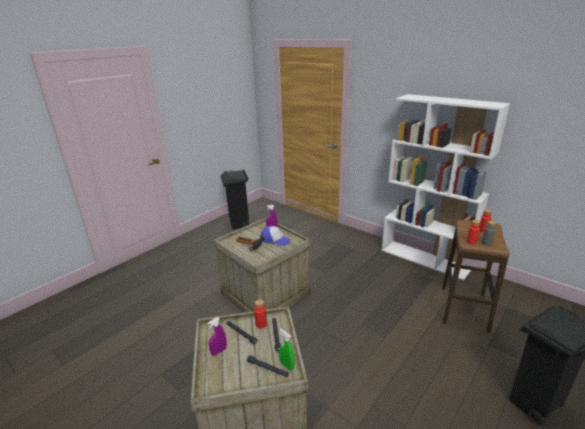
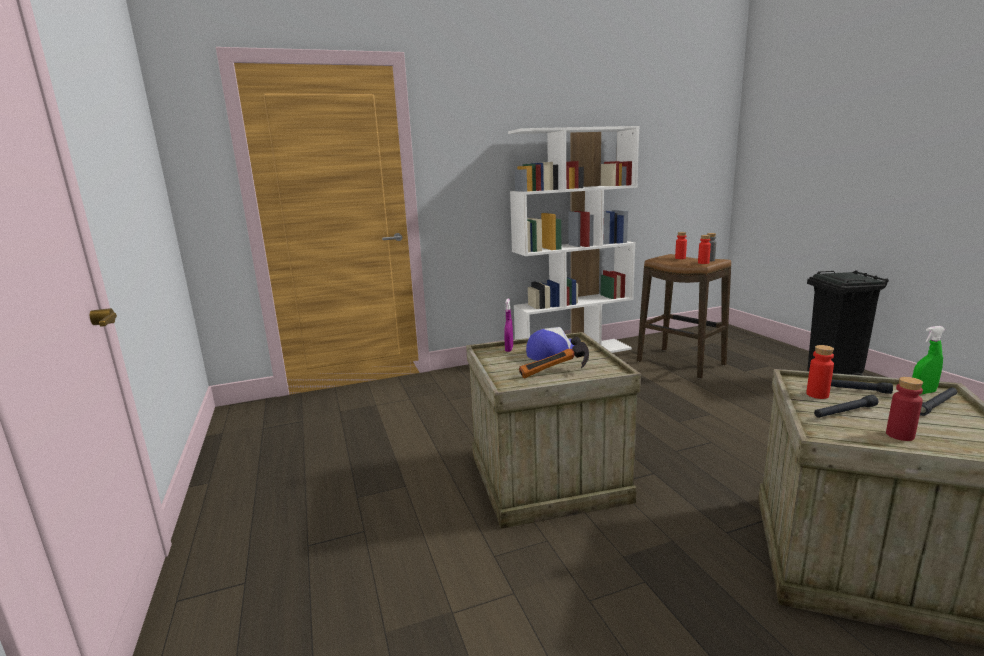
camera: 60 degrees left, 10 degrees down
purple spray bottle [207,317,227,356] -> red bottle [886,377,923,441]
black trash can [221,170,250,230] -> none

